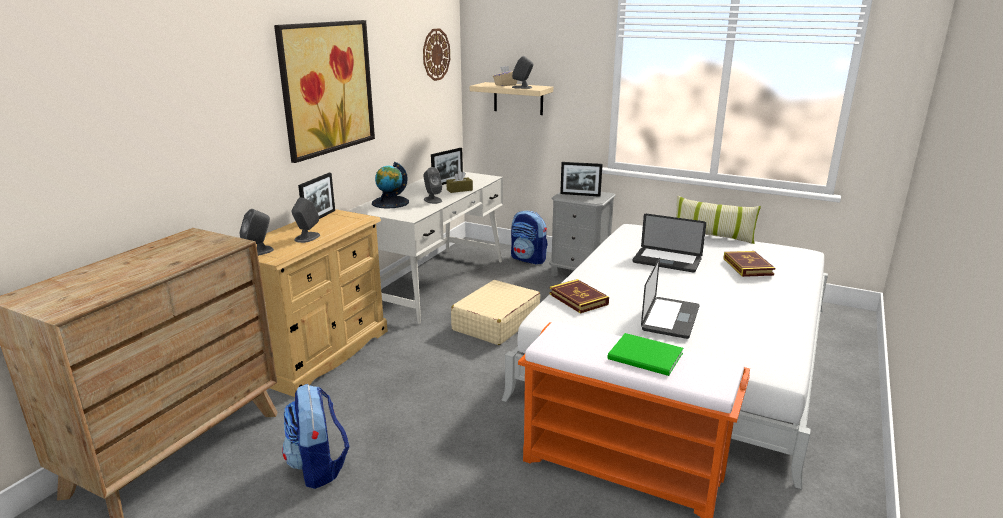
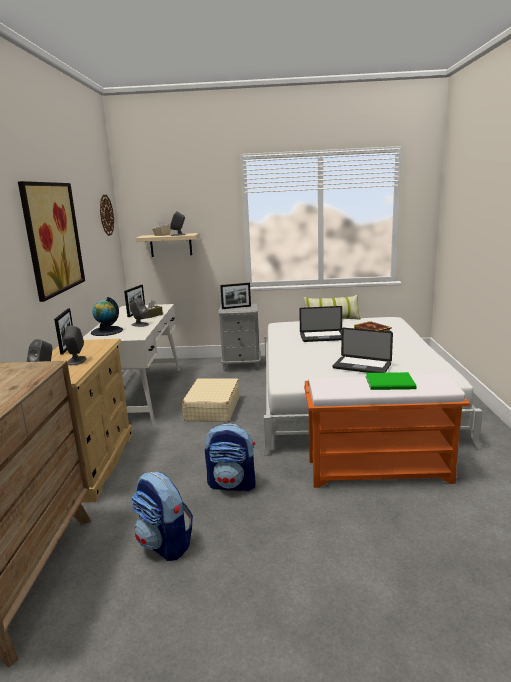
camera: 25 degrees left, 5 degrees down
backpack [511,211,548,265] -> backpack moved to [205,423,255,491]
book [549,279,609,314] -> none
laptop [641,258,699,339] -> laptop turned 120 degrees clockwise [332,328,393,373]

